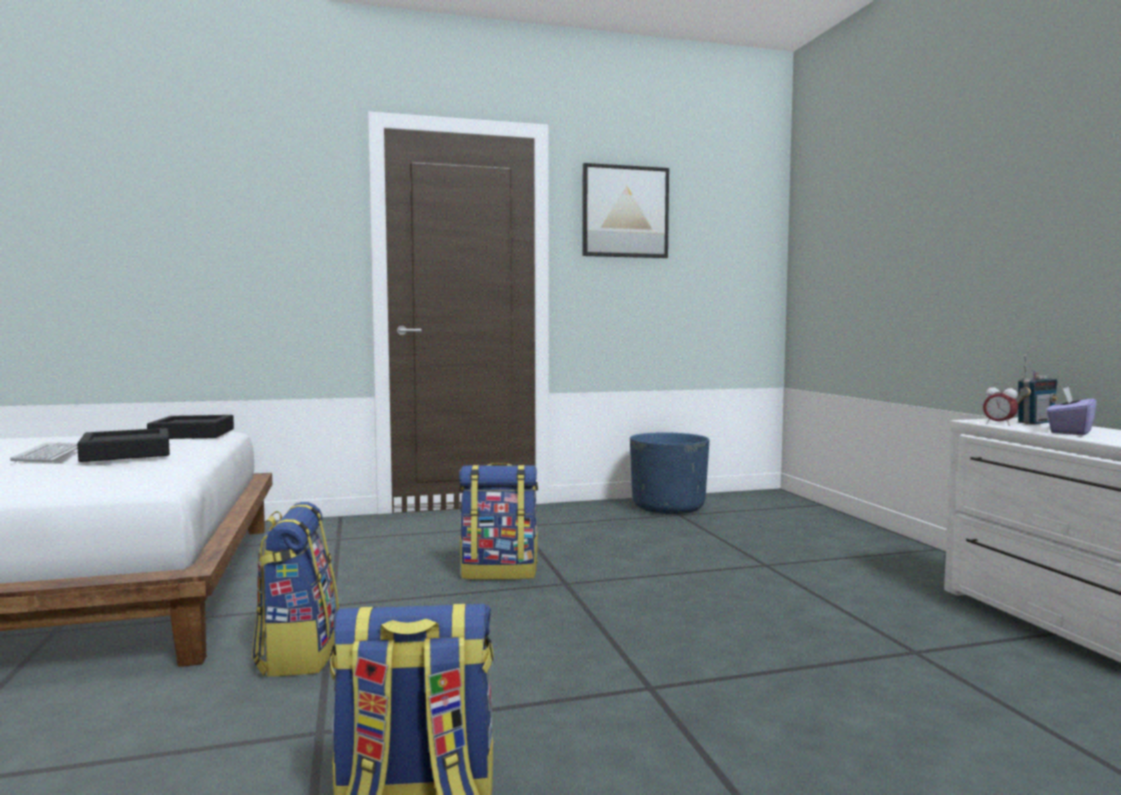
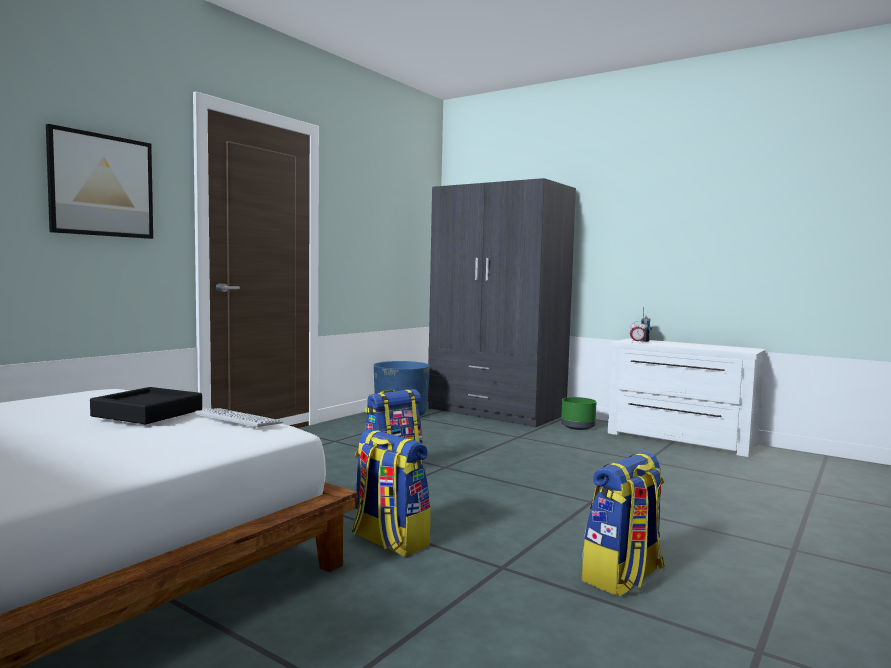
camera: 40 degrees left, 0 degrees up
keyboard [10,442,78,462] -> keyboard moved to [195,408,283,428]
black tray [147,415,234,439] -> none
picture [582,163,669,258] -> picture moved to [46,124,153,239]
purple tissue box [1046,387,1097,435] -> none
none -> grey wardrobe [428,178,576,427]
none -> green planter [561,397,596,430]

